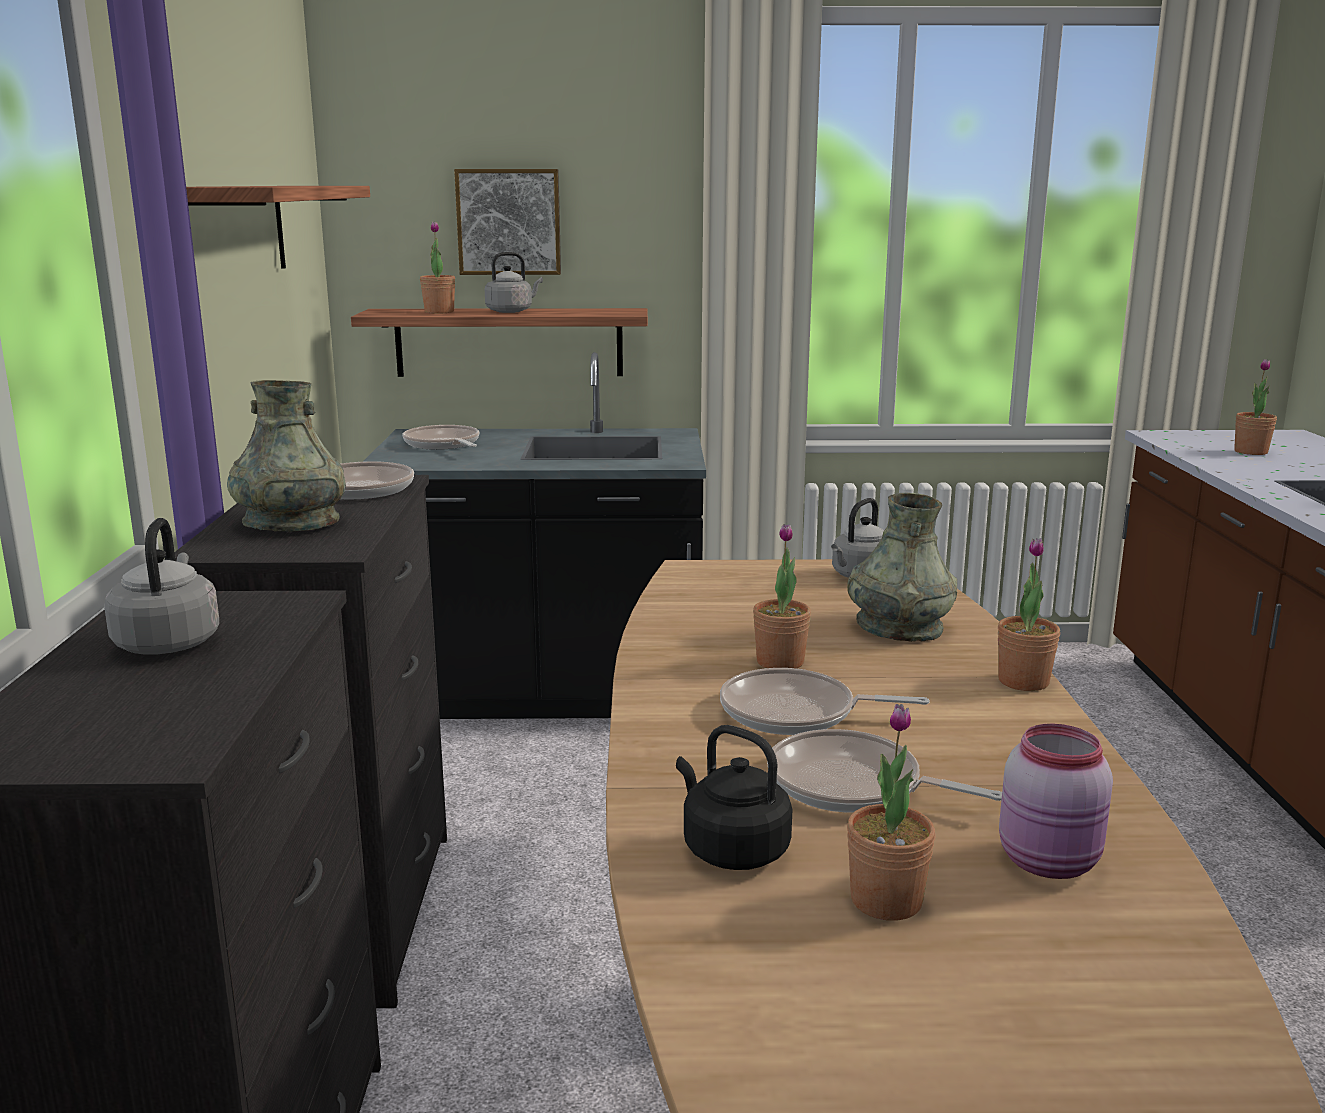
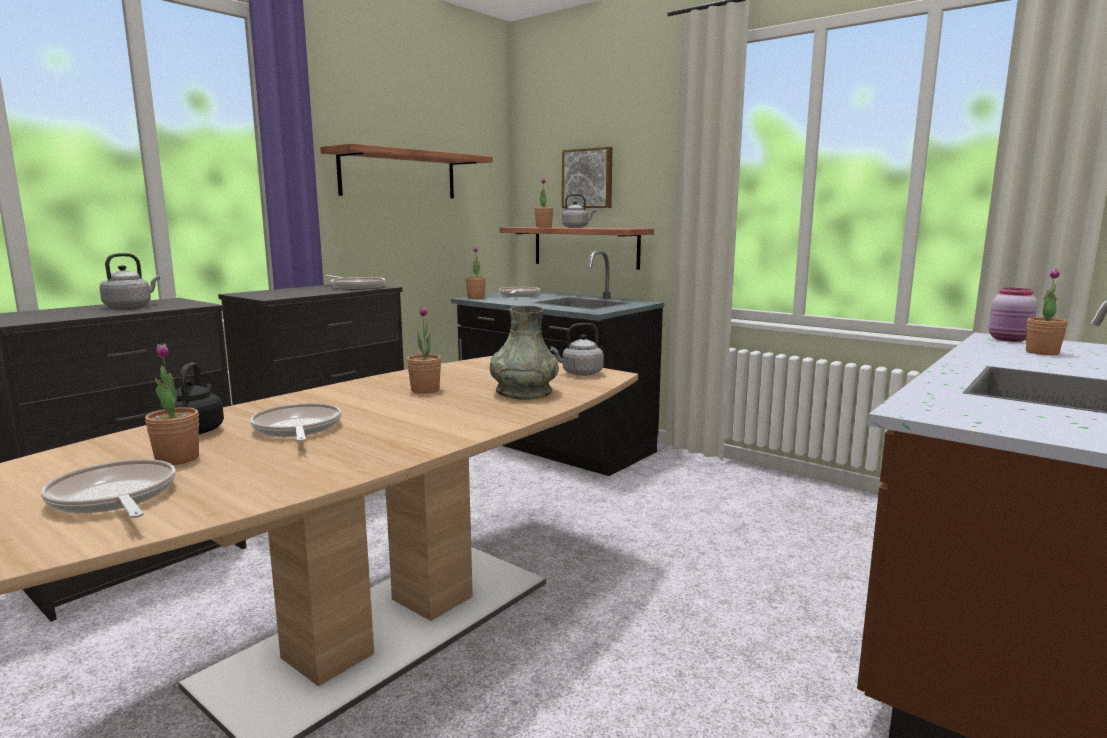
camera: 40 degrees right, 5 degrees down
grey vase [227,380,346,532] -> none
frying pan [720,668,930,735] -> frying pan moved to [41,459,176,518]
potted plant [998,538,1060,691] -> potted plant moved to [466,246,486,299]
pink jar [999,724,1113,879] -> pink jar moved to [989,288,1038,342]

